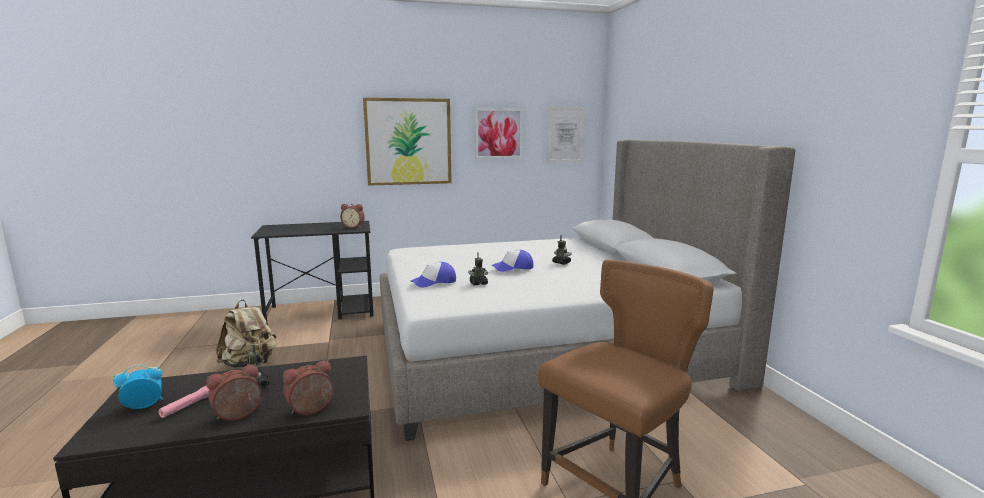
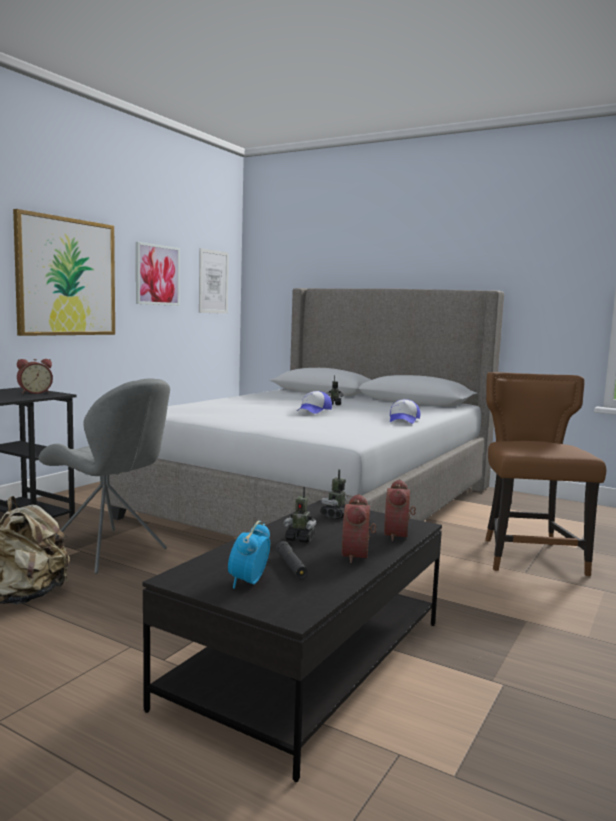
camera: 45 degrees left, 5 degrees down
pink flashlight [158,385,209,418] -> black flashlight [276,541,308,579]
cap [411,262,456,288] -> cap moved to [390,399,420,424]
toy robot [468,252,488,285] -> toy robot moved to [320,469,347,519]
none -> grey chair [39,378,170,574]

